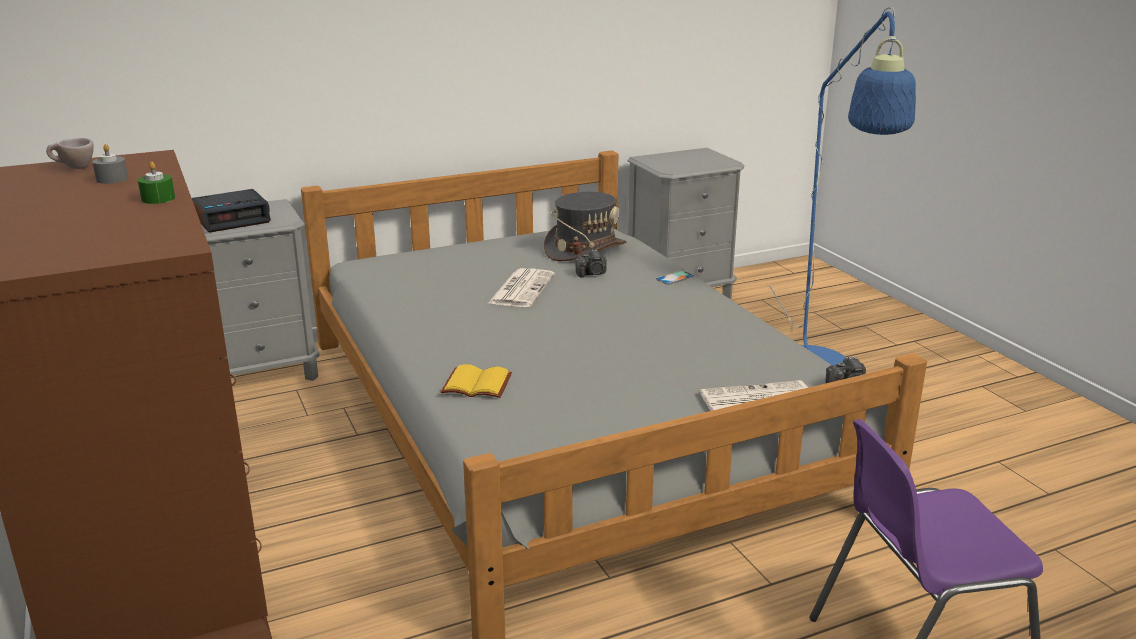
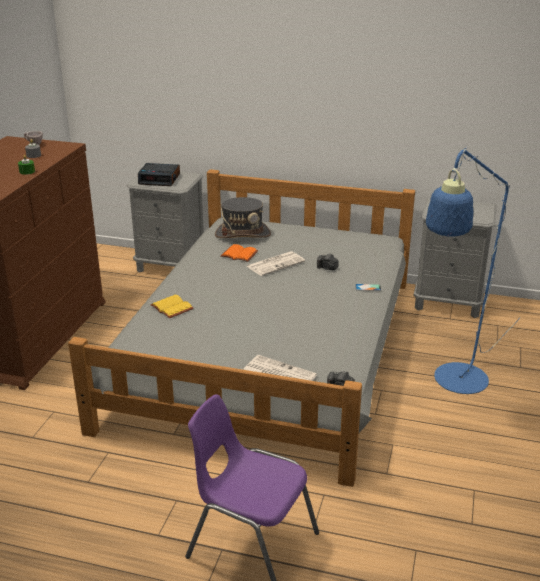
camera: 40 degrees right, 5 degrees up
grey hat [544,192,627,261] -> grey hat moved to [215,197,271,238]
none -> orange book [220,244,258,262]

